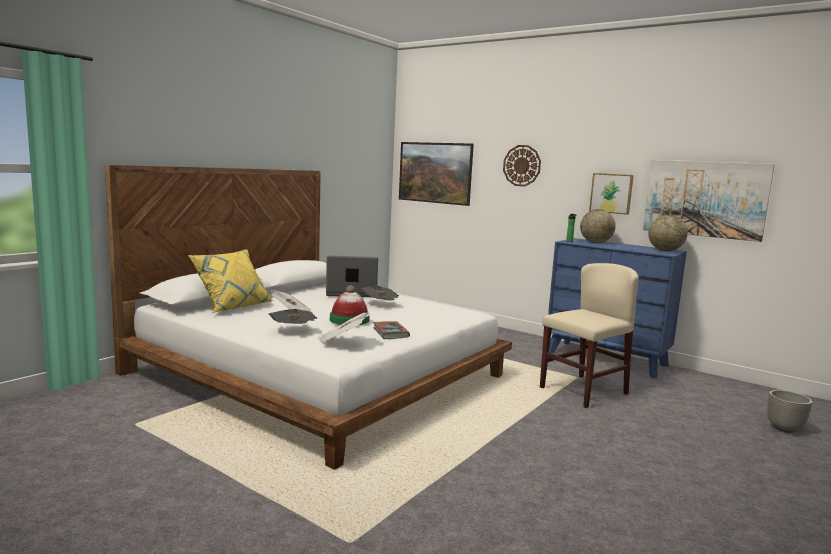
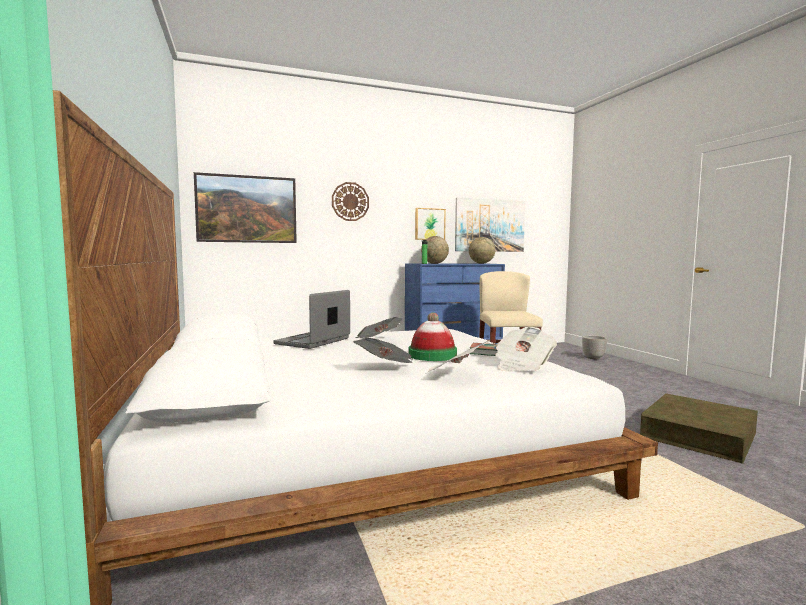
camera: 55 degrees left, 5 degrees down
yellow pillow [188,249,273,313] -> none
none -> brown storage box [640,393,758,464]

